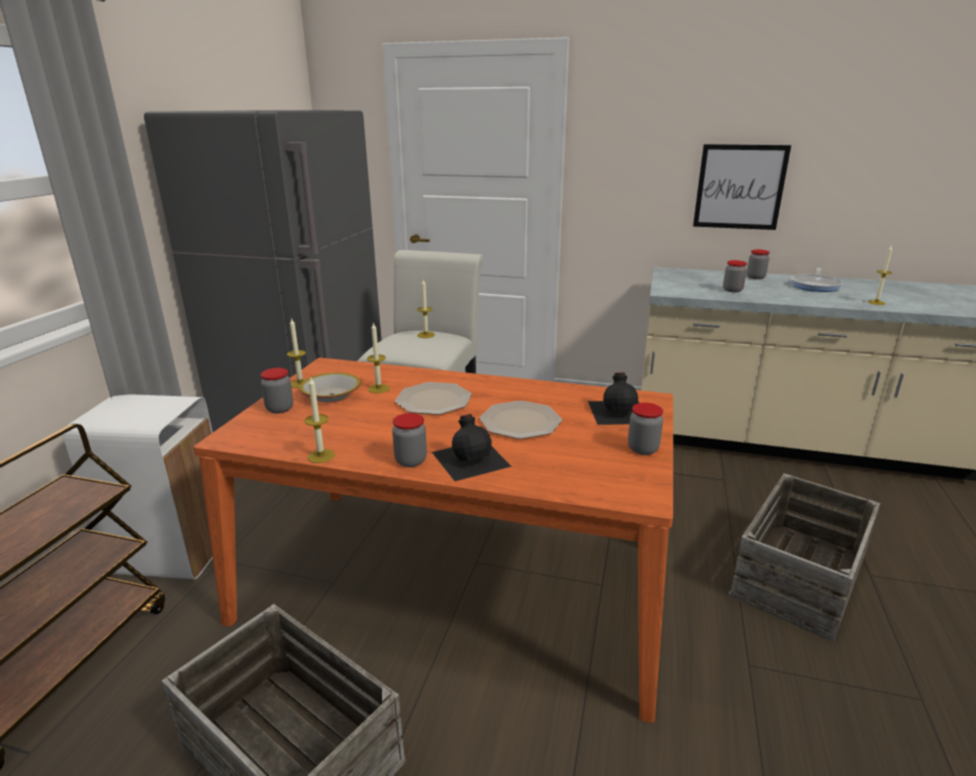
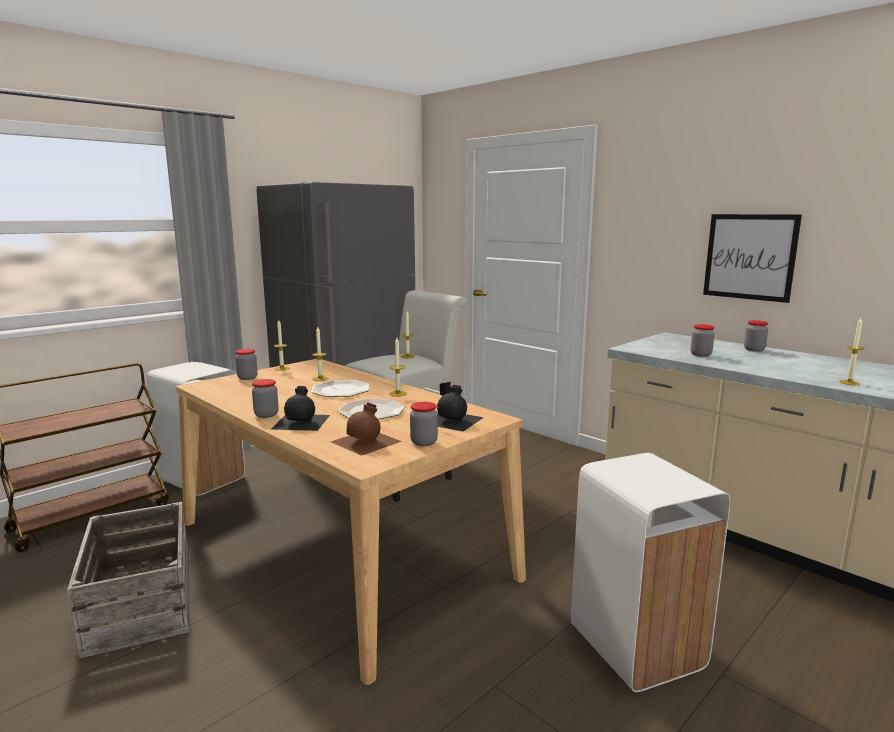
camera: 30 degrees right, 10 degrees down
orange dining table [194,358,673,723] -> beige dining table [176,359,526,685]
bowl [300,373,360,402] -> none
candle [304,376,335,463] -> candle moved to [389,338,407,397]
crate [728,473,880,642] -> white trash can [571,453,730,692]
frying pan [791,268,843,292] -> none
none -> brown bottle [331,402,402,456]

